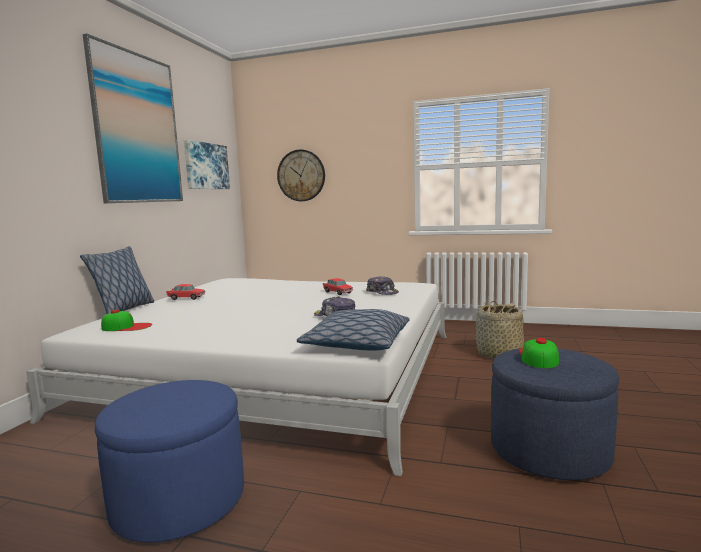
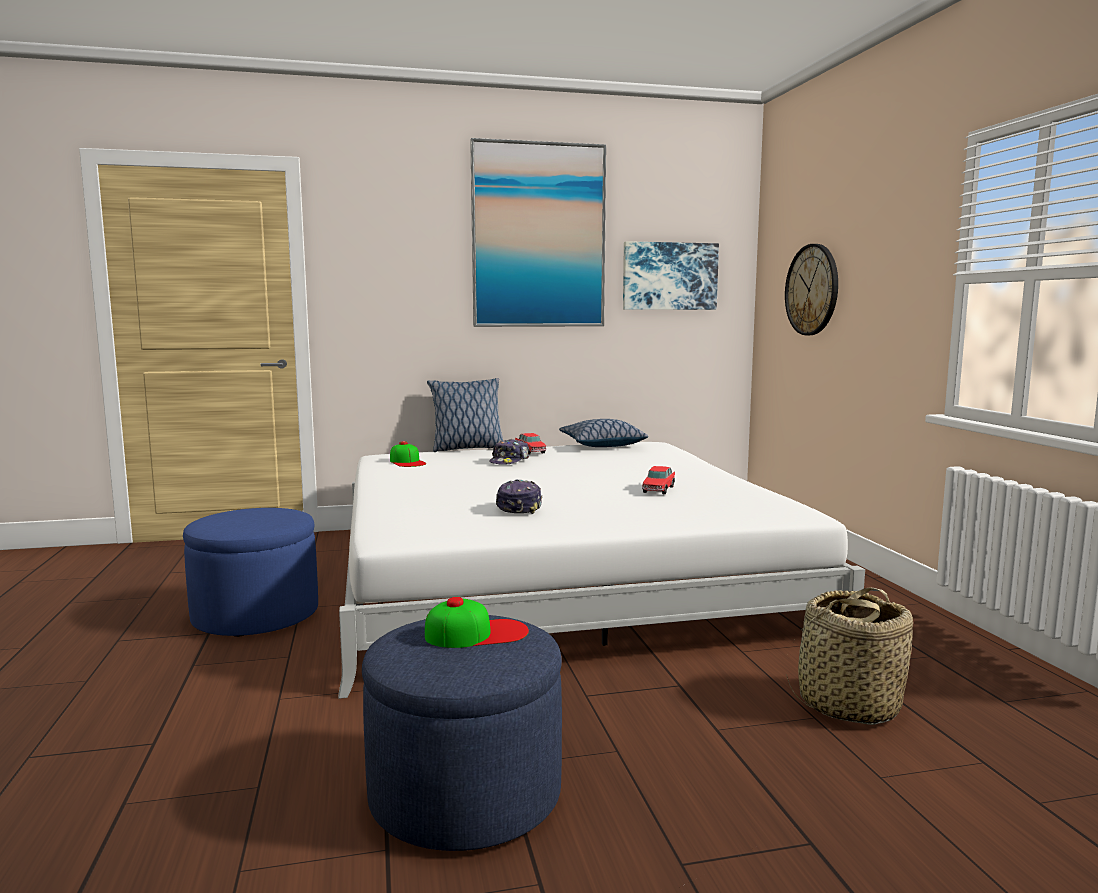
camera: 60 degrees right, 0 degrees up
pillow [297,309,410,350] -> pillow moved to [559,419,648,447]
cap [366,276,399,295] -> cap moved to [489,439,529,465]

